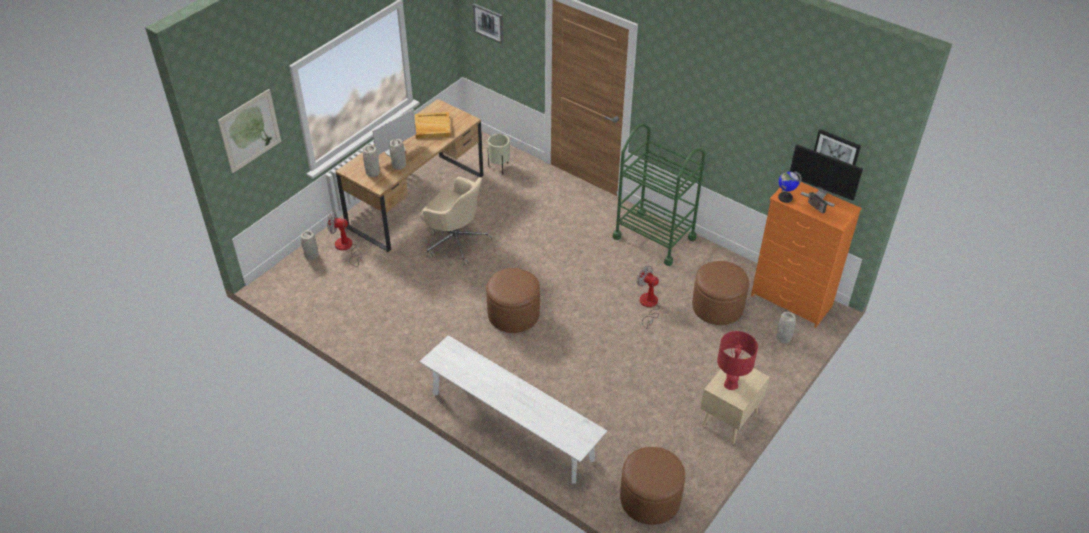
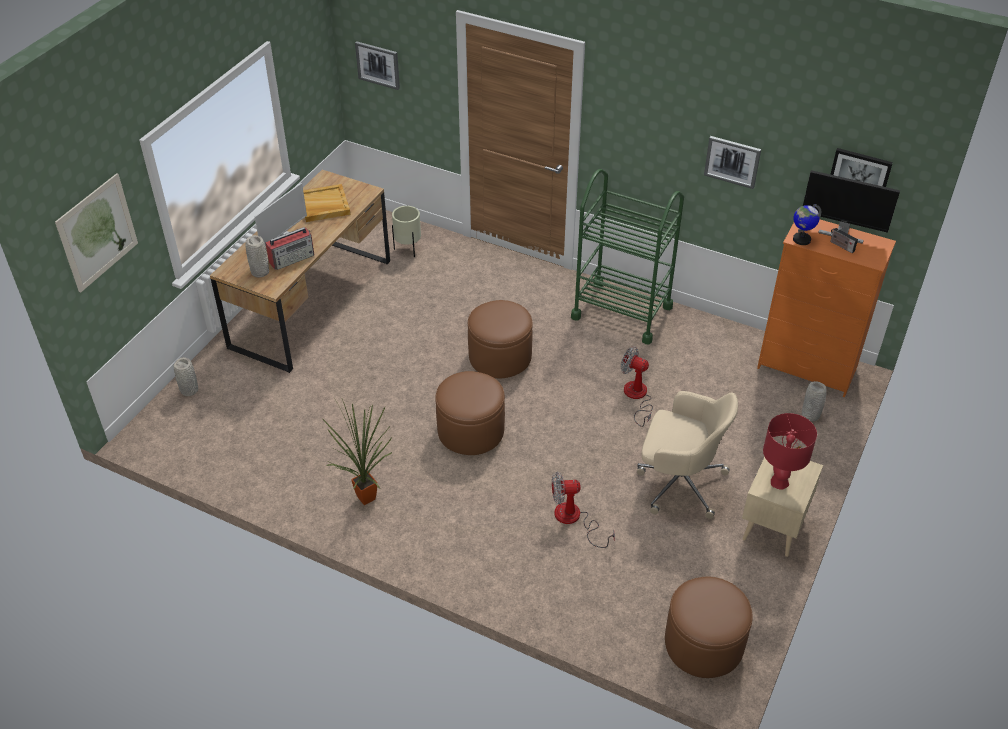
camera: 10 degrees left, 0 degrees up
fan [327,212,362,267] -> fan moved to [552,472,615,548]
grey vase [389,139,406,170] -> radio [265,227,314,270]
beige office chair [420,177,493,266] -> beige office chair moved to [637,391,738,519]
white bench [420,335,607,484] -> none
brown ottoman [692,261,749,325] -> brown ottoman moved to [468,300,533,378]
none -> potted plant [322,398,393,505]
none -> picture [704,136,761,189]

